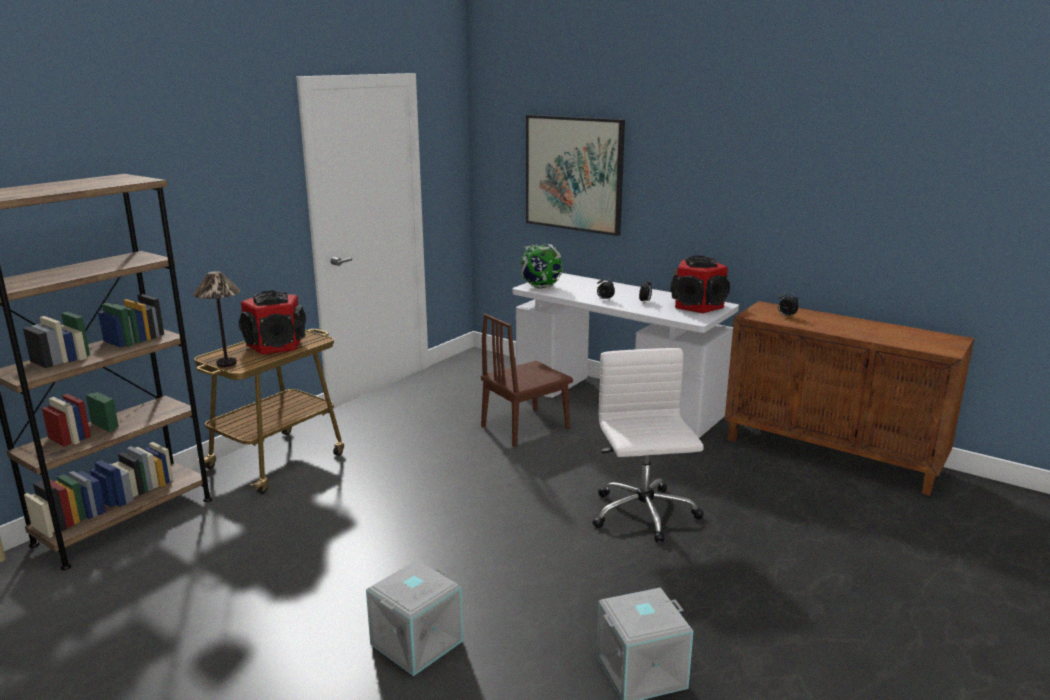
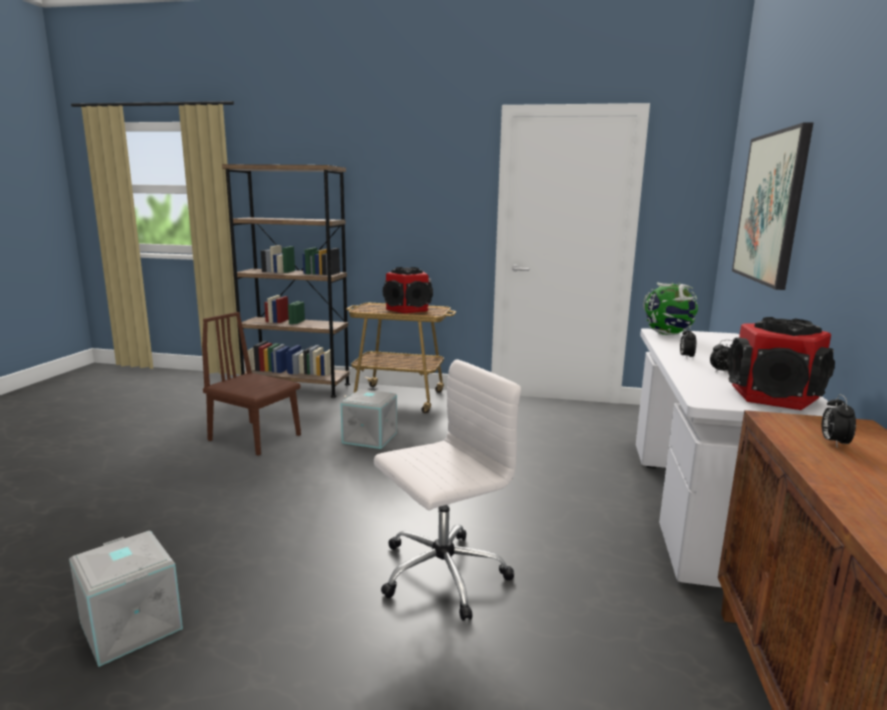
camera: 65 degrees right, 5 degrees down
table lamp [193,271,240,368] -> none
grey storage box [366,560,463,676] -> grey storage box moved to [340,389,397,449]
brown chair [481,314,573,447] -> brown chair moved to [202,312,301,456]

